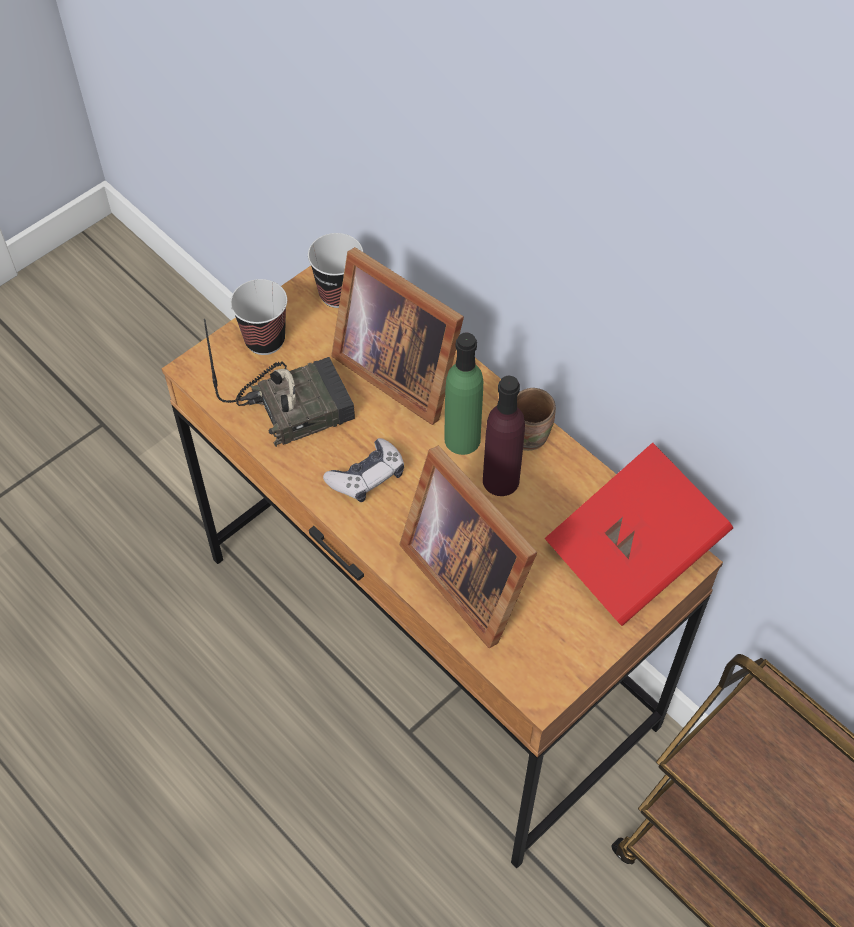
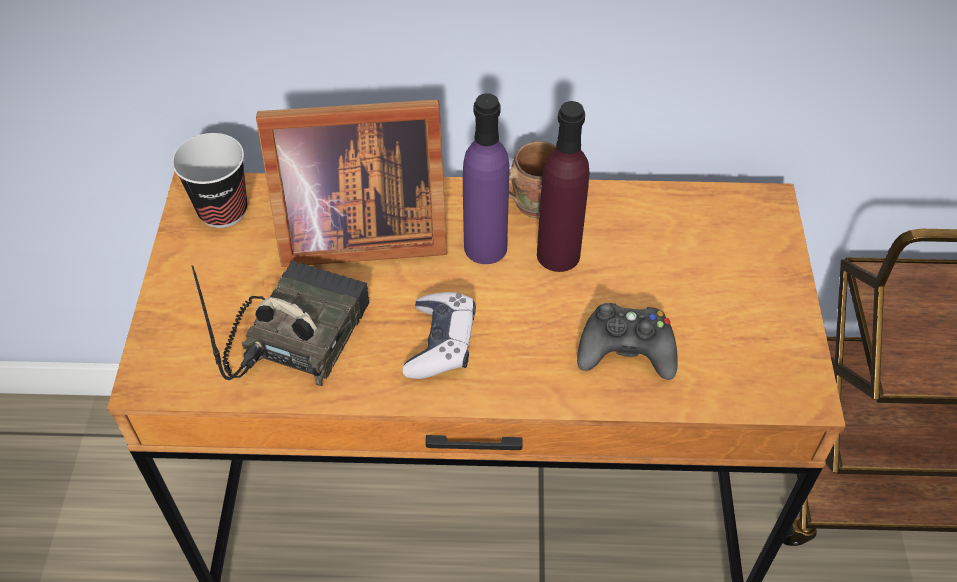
camera: 45 degrees left, 5 degrees down
cup [230,279,287,355] -> none
picture frame [399,445,537,648] -> black game controller [577,303,678,380]
green bottle [444,332,483,455] -> purple bottle [463,93,509,264]
red book [545,443,733,626] -> none

